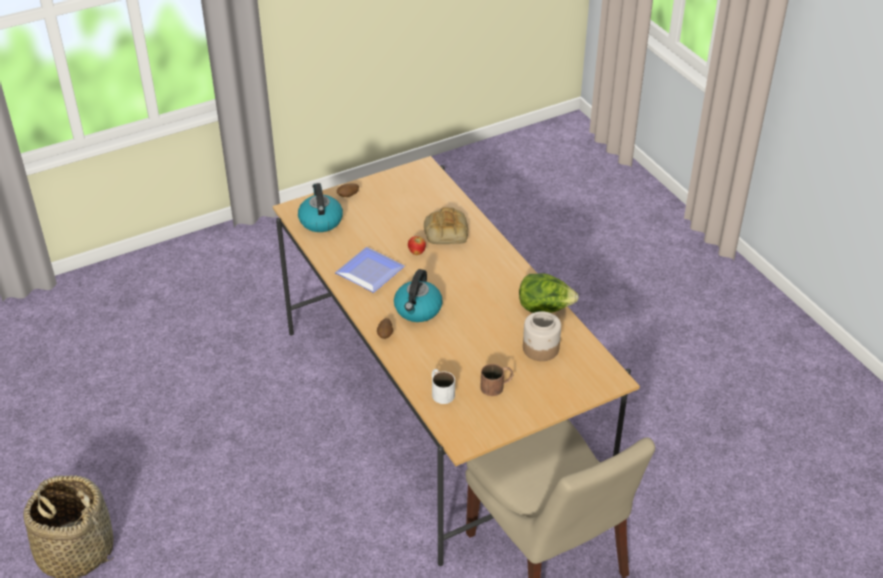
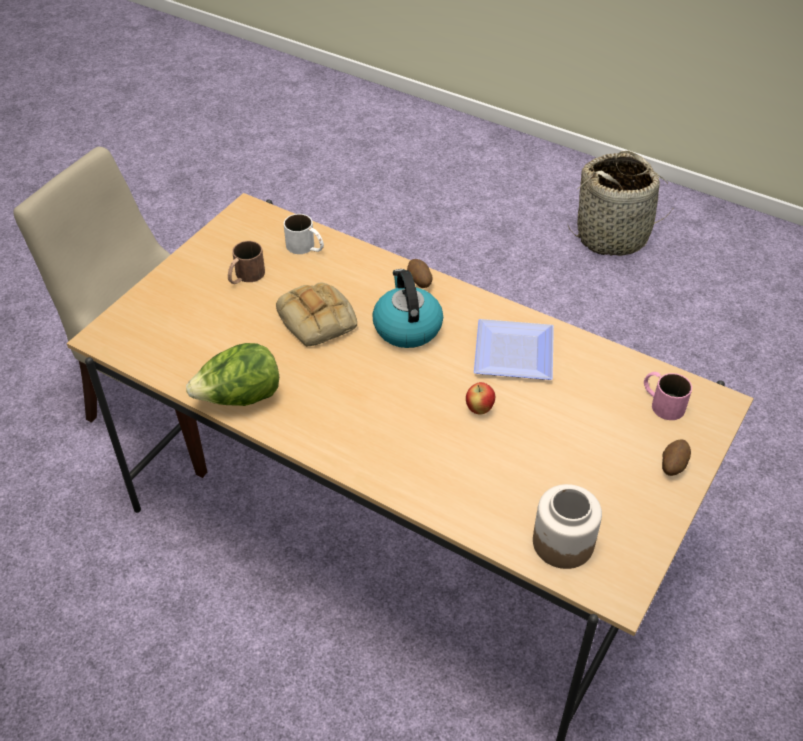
camera: 150 degrees right, 5 degrees up
kettle [298,183,343,232] -> pink mug [644,372,692,420]
bread [424,207,468,244] -> bread moved to [276,282,357,347]
jar [523,311,561,361] -> jar moved to [533,484,602,569]

